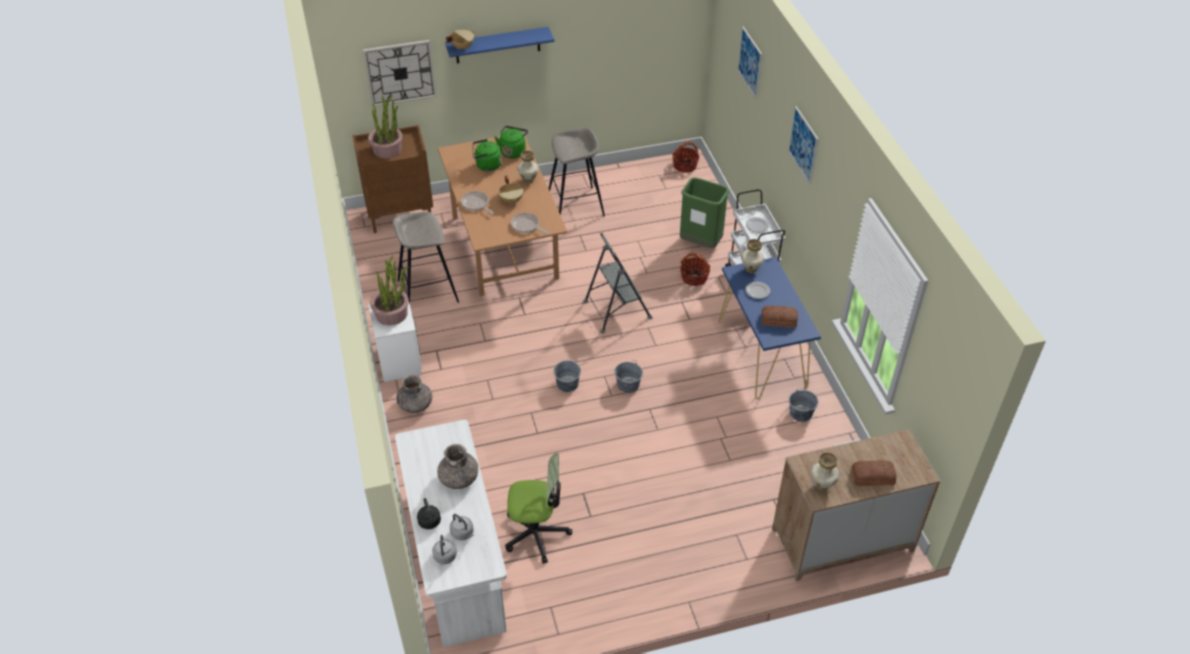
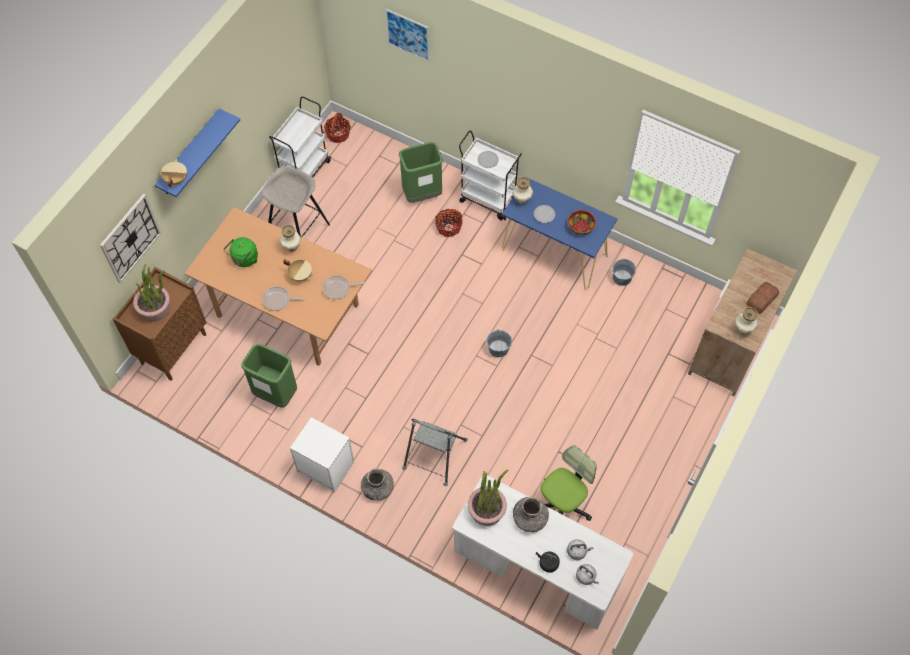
camera: 45 degrees left, 15 degrees up
potted plant [370,256,409,325] -> potted plant moved to [468,469,508,526]
grey stool [393,212,459,303] -> green trash can [241,344,297,408]
green kettle [494,126,528,158] -> none
grey bucket [554,360,581,392] -> none
grey step ladder [583,233,653,334] -> grey step ladder moved to [402,419,468,486]
bread [762,306,798,327] -> bowl [568,210,596,235]
picture [788,106,818,184] -> none
none -> white cart [269,97,331,178]

